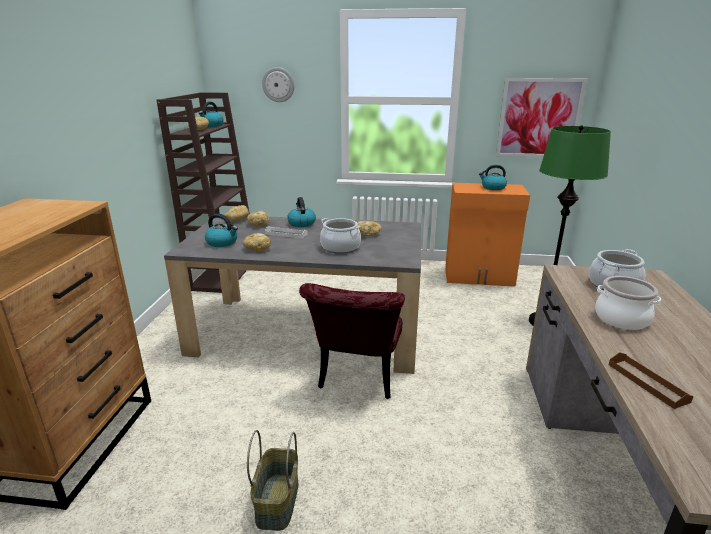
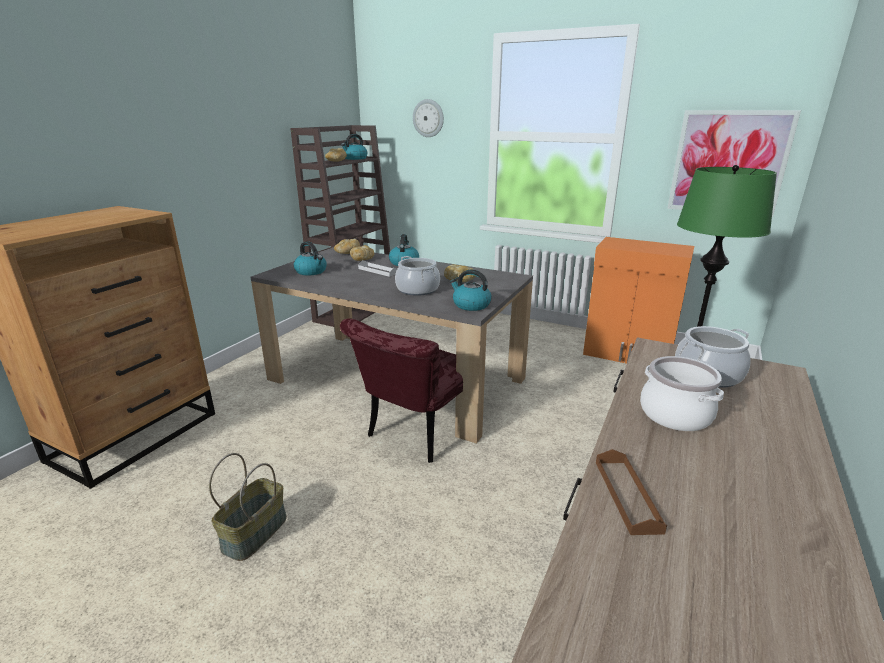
camera: 20 degrees right, 0 degrees up
bread [243,233,271,251] -> none
kettle [479,165,507,190] -> kettle moved to [450,269,492,311]

